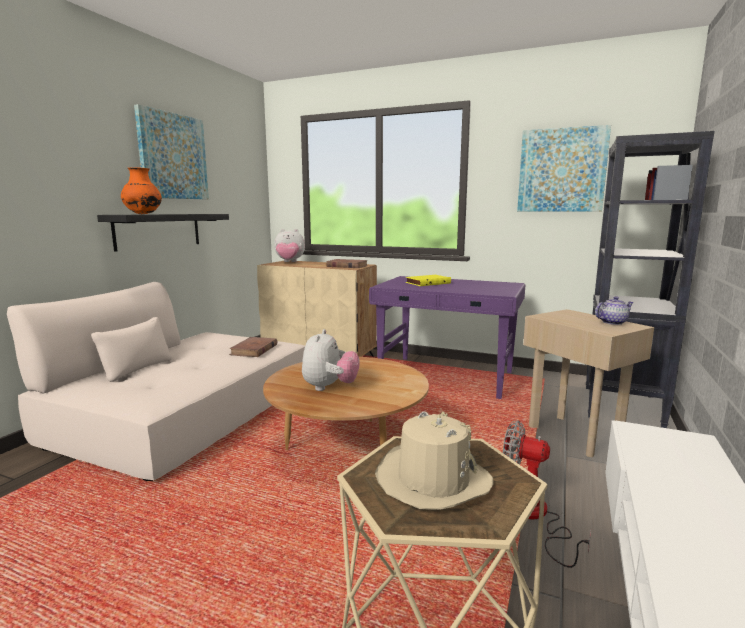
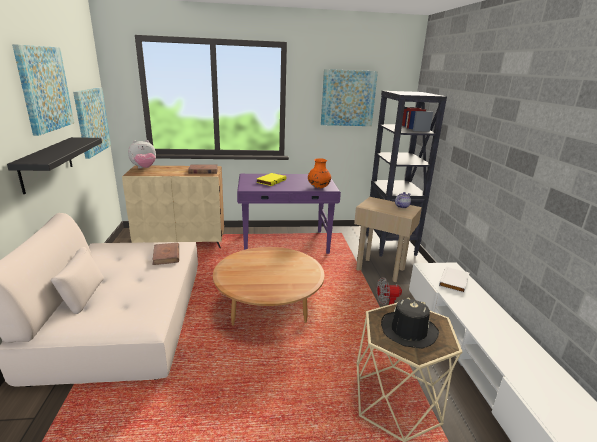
camera: 30 degrees left, 10 degrees up
orange vase [121,167,162,214] -> orange vase moved to [308,158,331,188]
plush toy [302,329,360,391] -> none
beige hat [375,411,494,510] -> black hat [381,297,439,349]
none -> picture [73,88,111,159]
none -> white book [439,266,469,293]

